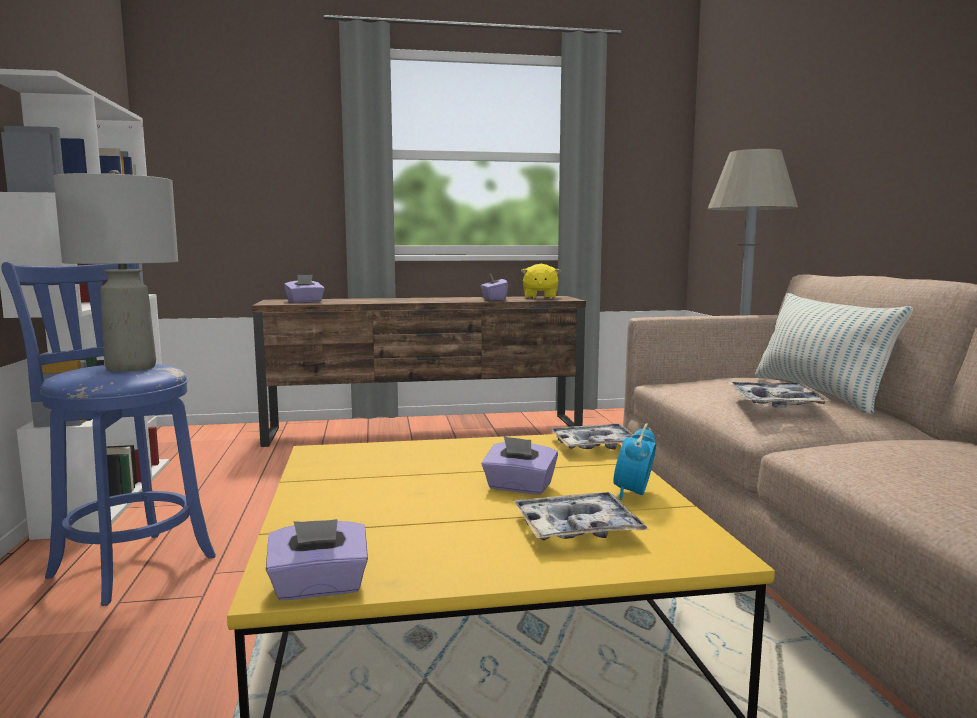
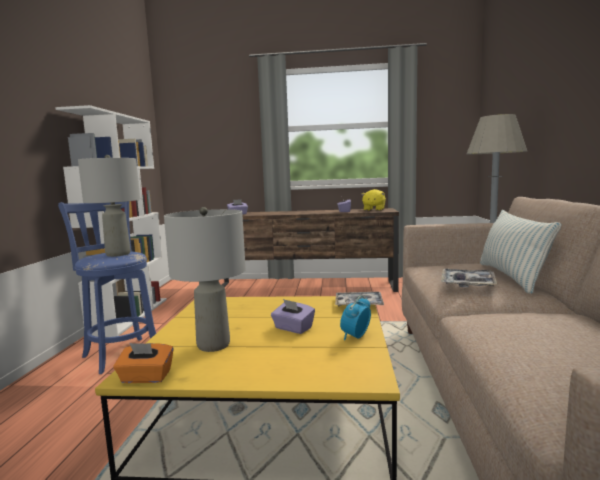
camera: 15 degrees right, 0 degrees up
purple tissue box [266,519,368,600] -> orange tissue box [113,343,174,383]
tray [514,492,648,540] -> none
none -> grey table lamp [164,207,246,352]

